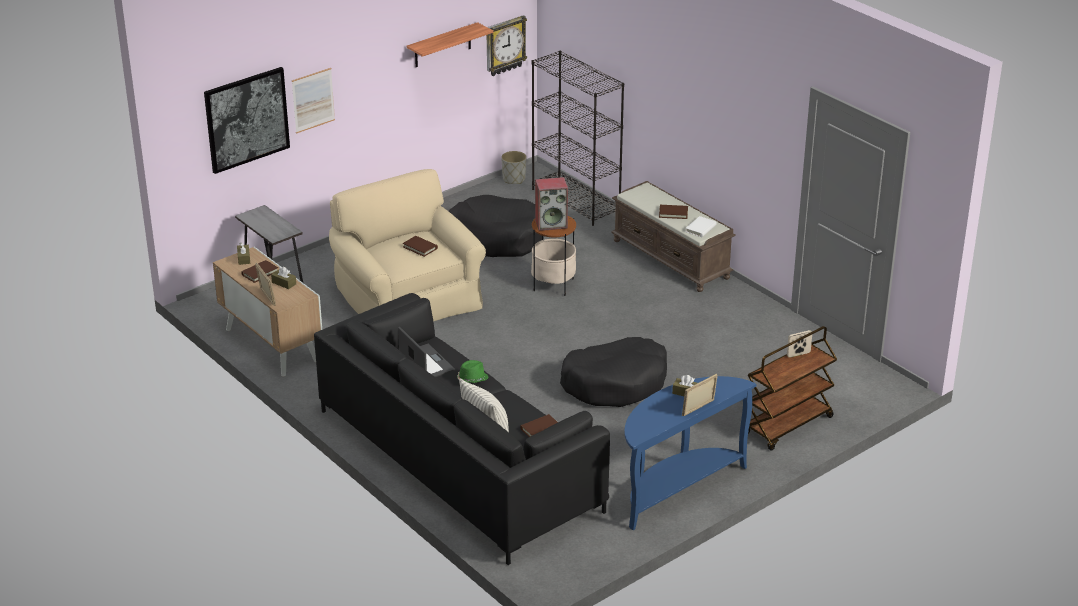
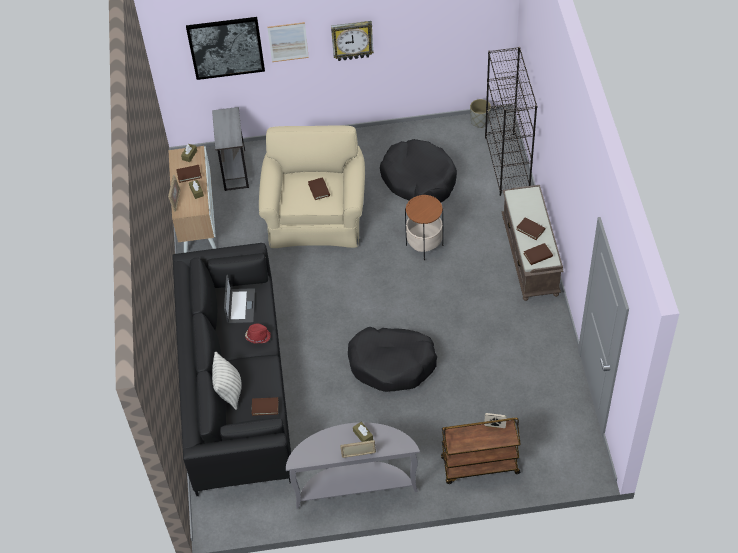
camera: 35 degrees right, 20 degrees up
shelf [407,22,494,67] -> none
green hat [457,360,488,383] -> red hat [245,324,271,344]
wall clock [487,15,527,76] -> wall clock moved to [331,21,374,61]
speaker [535,177,568,231] -> none
blue console table [624,376,756,530] -> grey console table [286,422,420,509]
white book [685,216,717,237] -> brown book [523,243,553,265]

